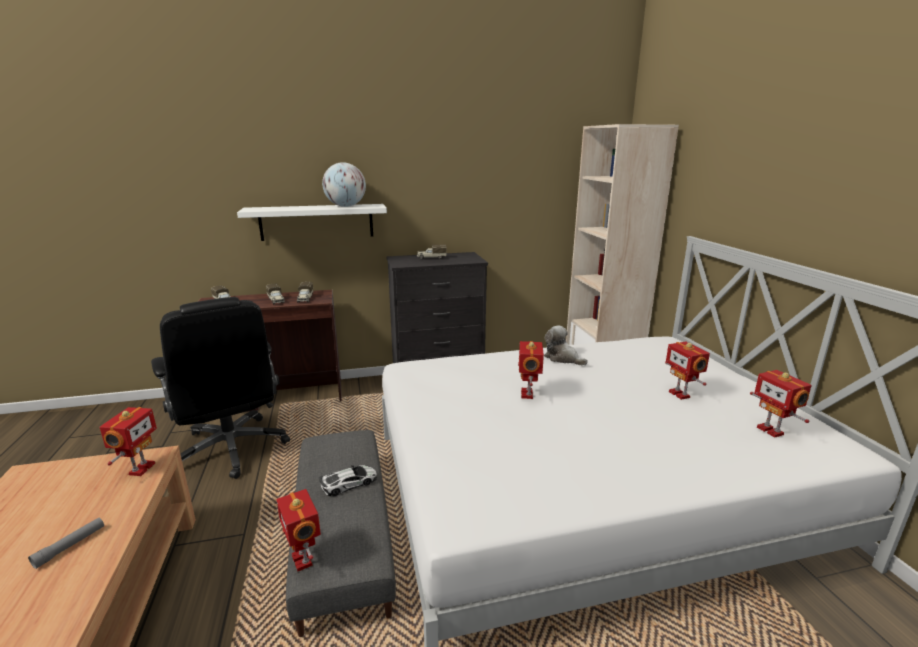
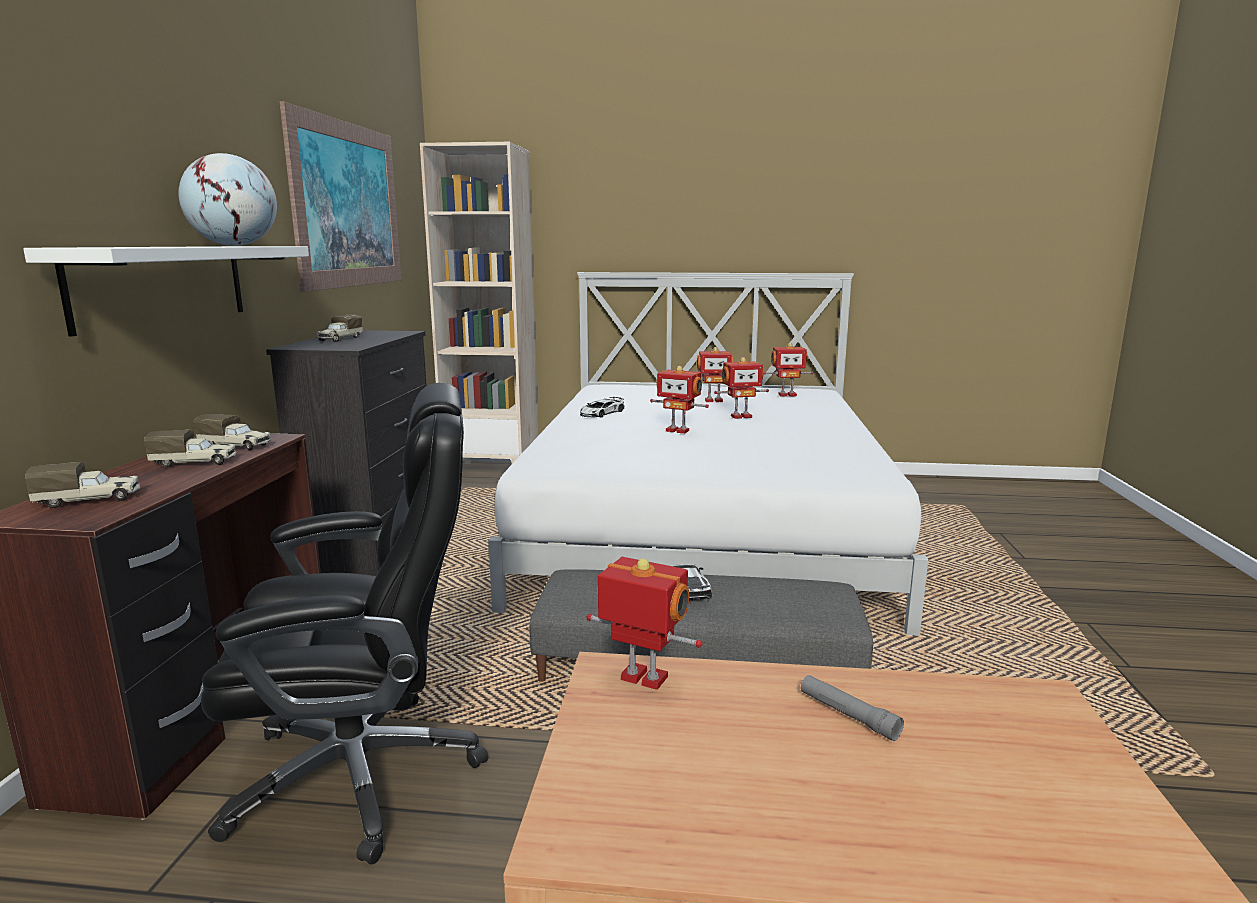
camera: 70 degrees left, 5 degrees down
toy robot [277,489,321,572] -> toy robot moved to [714,357,769,419]
plush toy [544,325,588,365] -> toy car [580,397,624,418]
none -> picture [280,101,402,292]

